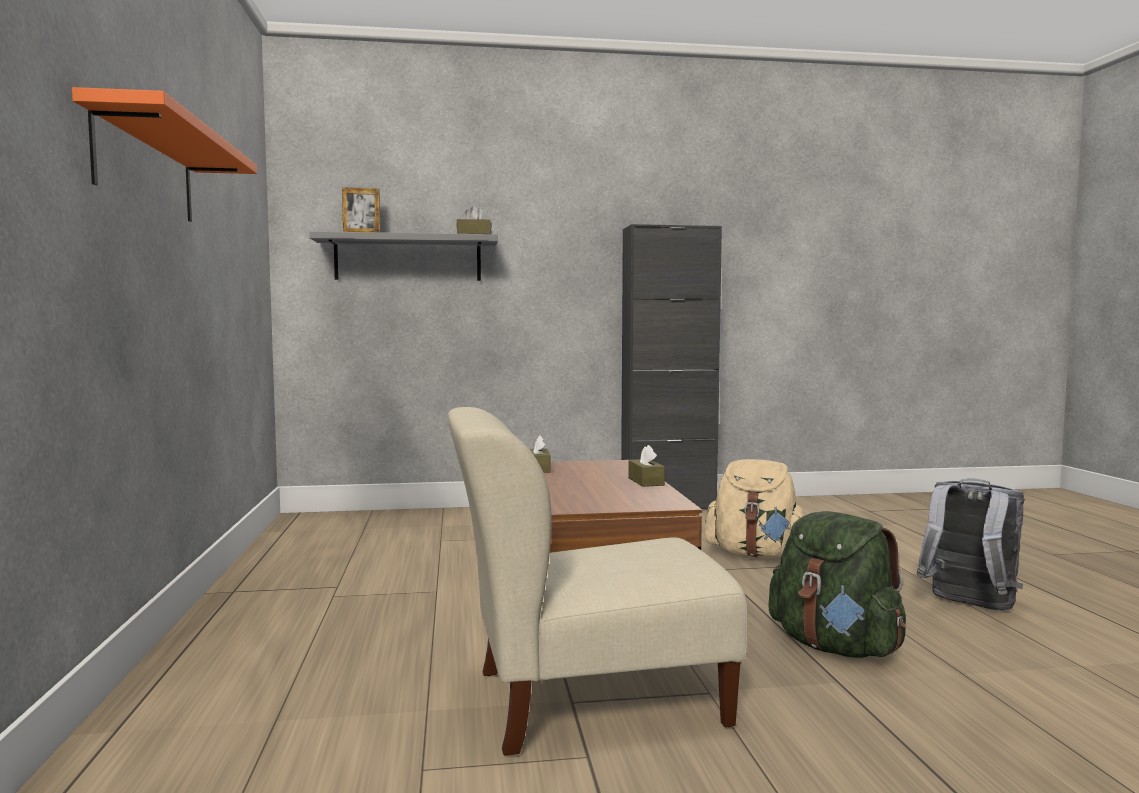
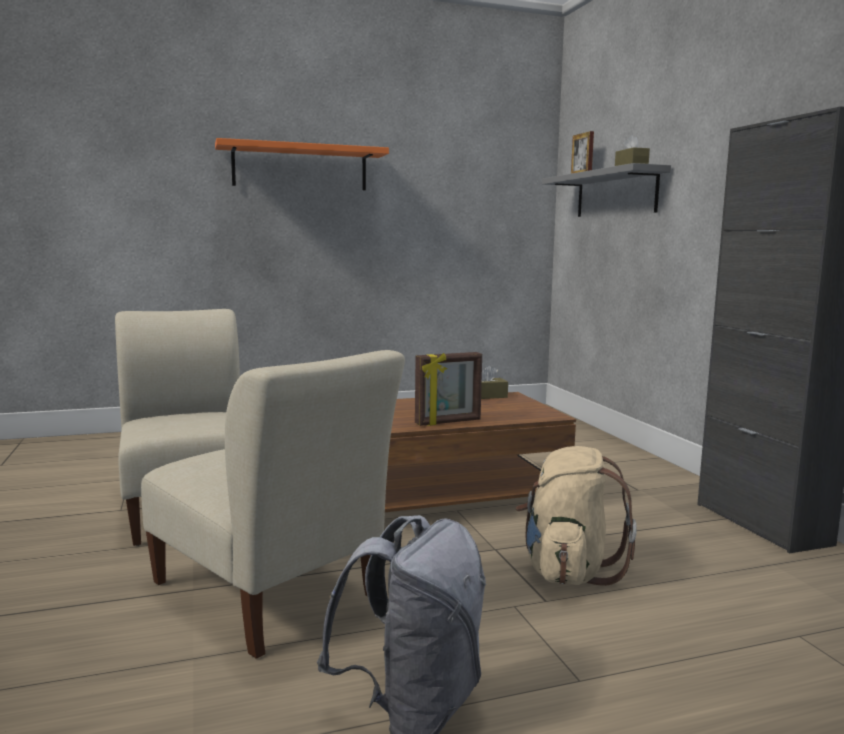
camera: 80 degrees right, 5 degrees up
brown tissue box [628,445,665,487] -> picture frame [415,352,482,426]
green backpack [768,511,906,658] -> beige chair [141,350,405,658]

